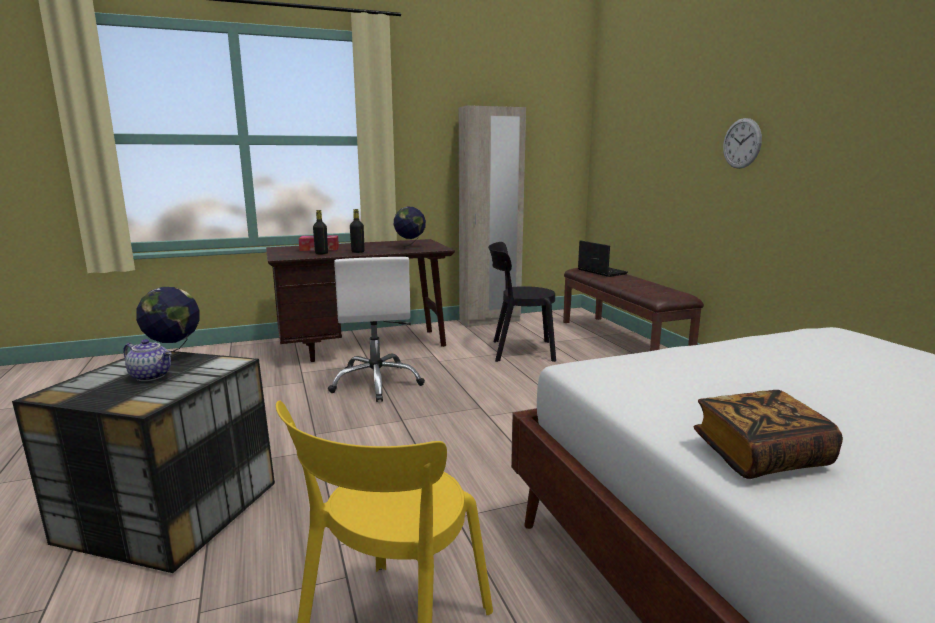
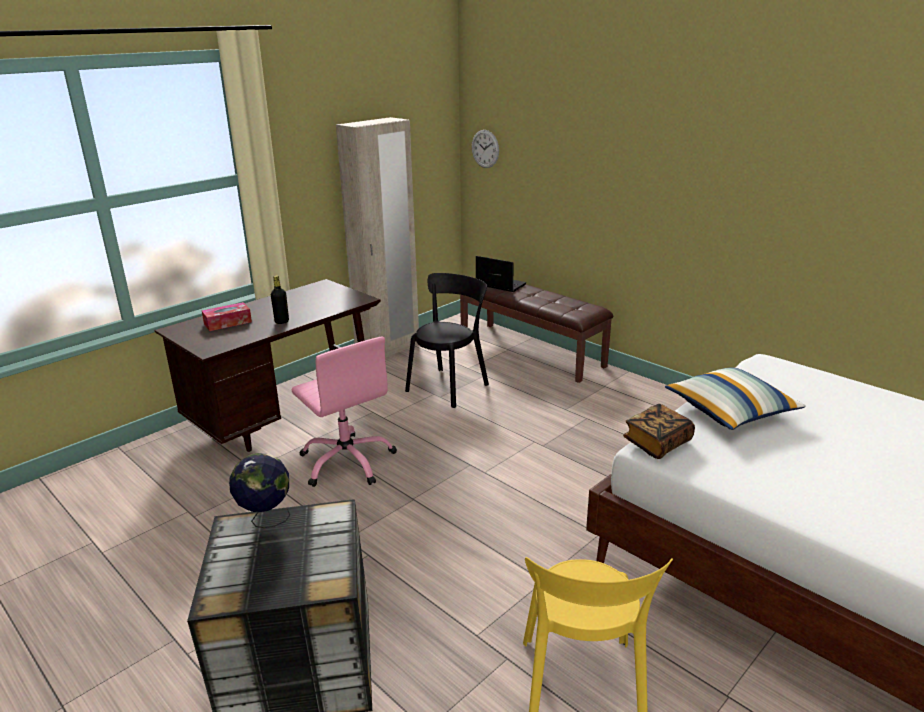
camera: 25 degrees left, 10 degrees up
teapot [123,339,171,381] -> none
black bottle [313,210,328,254] -> none
white office chair [328,257,425,402] -> pink office chair [291,337,397,487]
globe [394,206,426,249] -> none
black chair [488,242,556,362] -> black chair turned 150 degrees clockwise [405,273,489,408]
book [694,390,843,479] -> book moved to [623,404,695,459]
wall clock [723,118,762,169] -> wall clock moved to [472,130,499,168]
none -> pillow [665,367,806,430]

